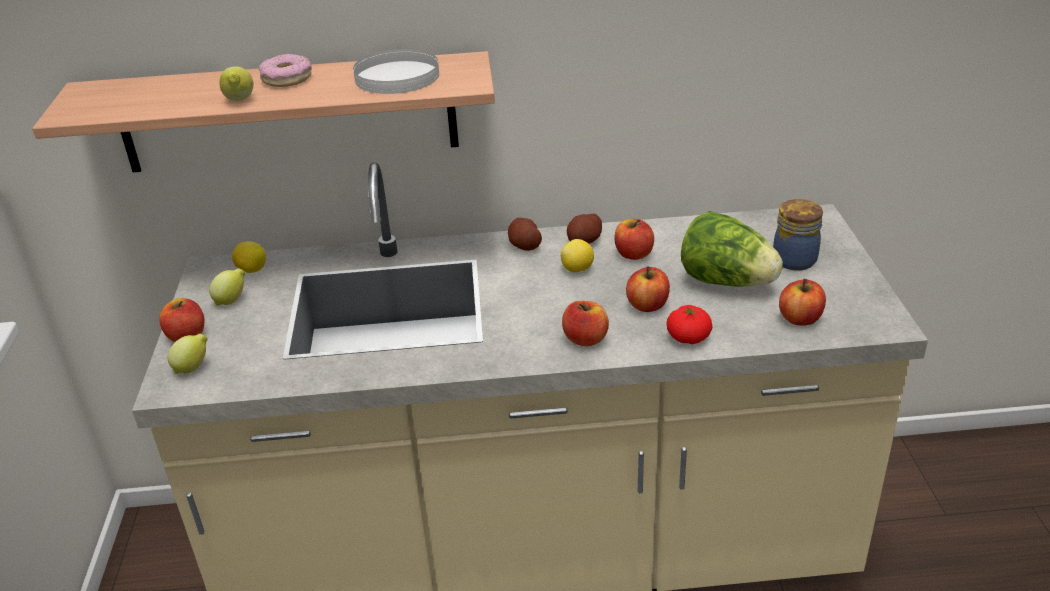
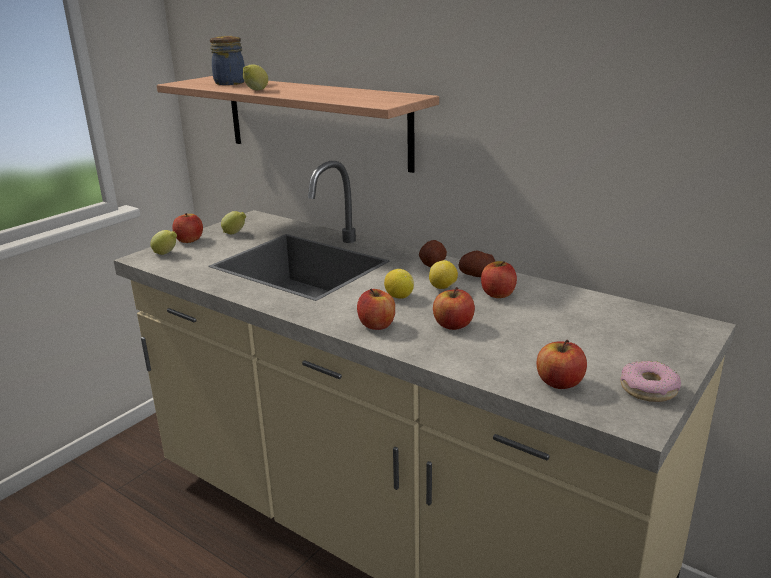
camera: 40 degrees right, 10 degrees down
lemon [232,241,266,273] -> lemon moved to [384,269,414,299]
donut [259,54,312,87] -> donut moved to [620,361,681,402]
white plate [353,49,439,94] -> none
tomato [666,305,713,344] -> none
lettuce [681,211,783,286] -> none
jar [773,199,823,270] -> jar moved to [210,36,245,85]

